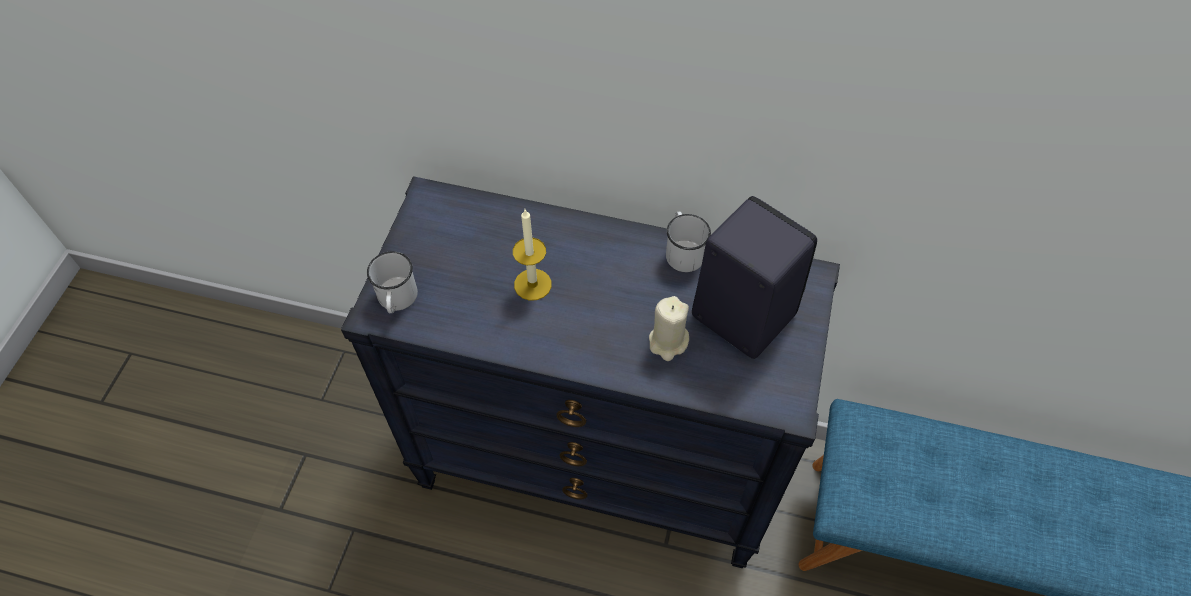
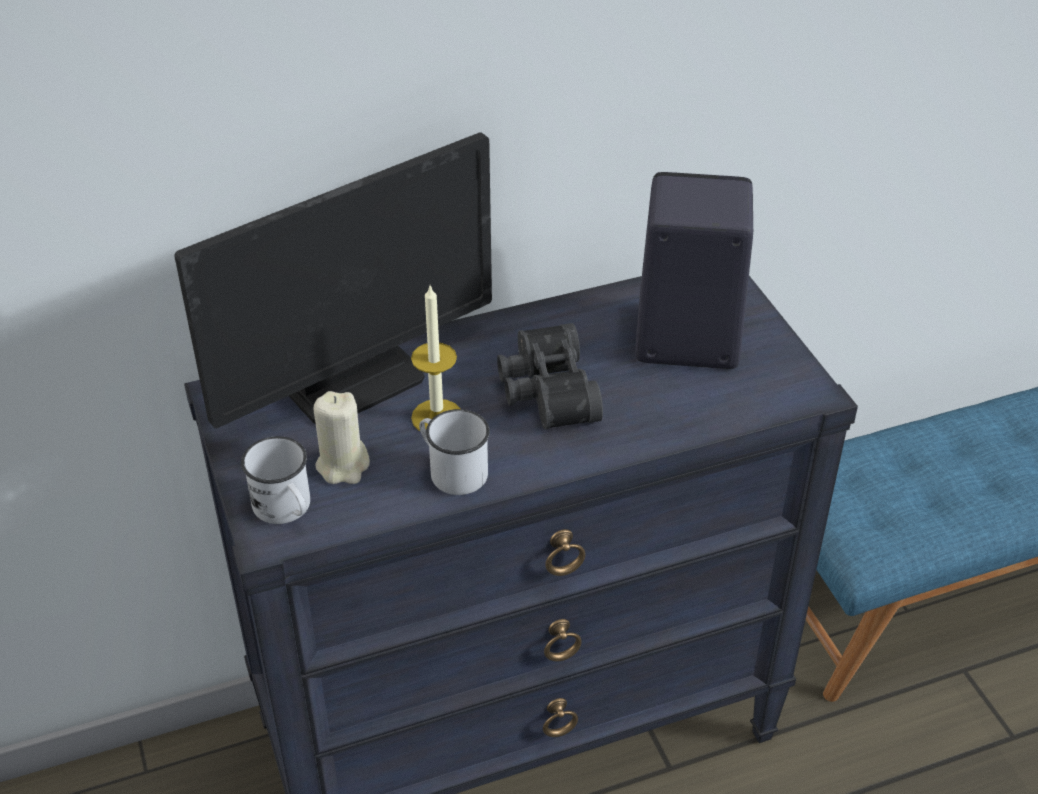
camera: 35 degrees left, 15 degrees down
beige candle [649,296,689,361] -> beige candle moved to [313,391,370,484]
white mug [666,211,711,272] -> white mug moved to [419,409,490,495]
none -> monitor [174,132,492,428]
none -> black binoculars [497,323,603,430]

